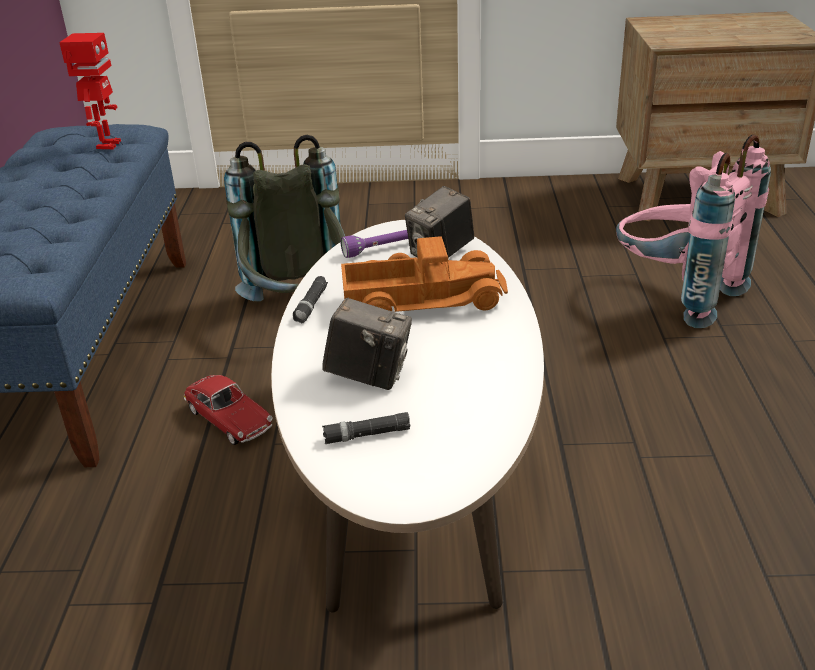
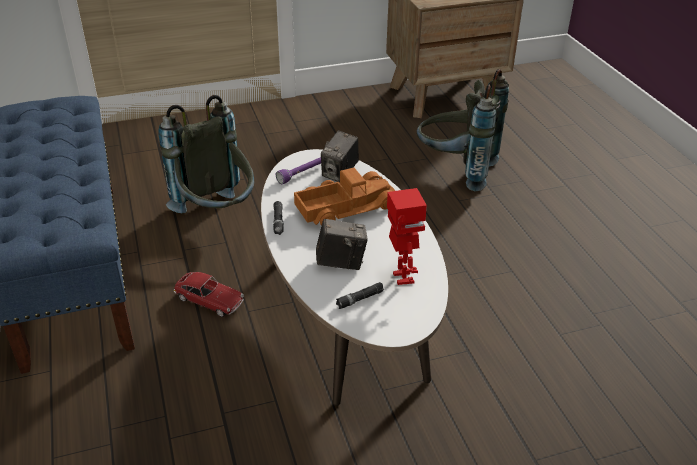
camera: 20 degrees left, 5 degrees up
toy robot [59,33,121,149] -> toy robot moved to [387,188,427,285]
pink backpack [616,134,771,328] -> grey backpack [417,69,509,191]

